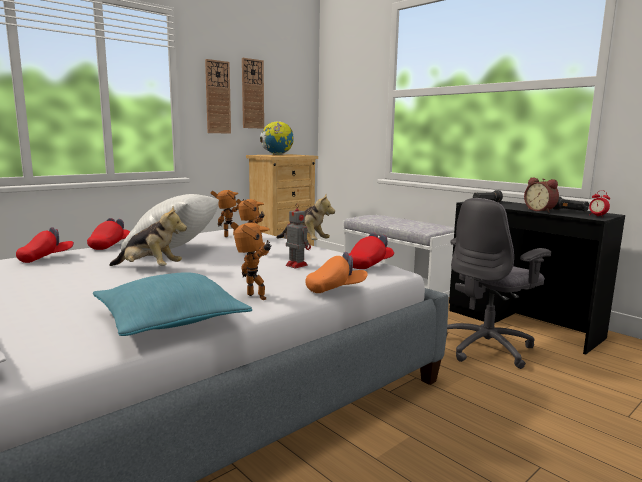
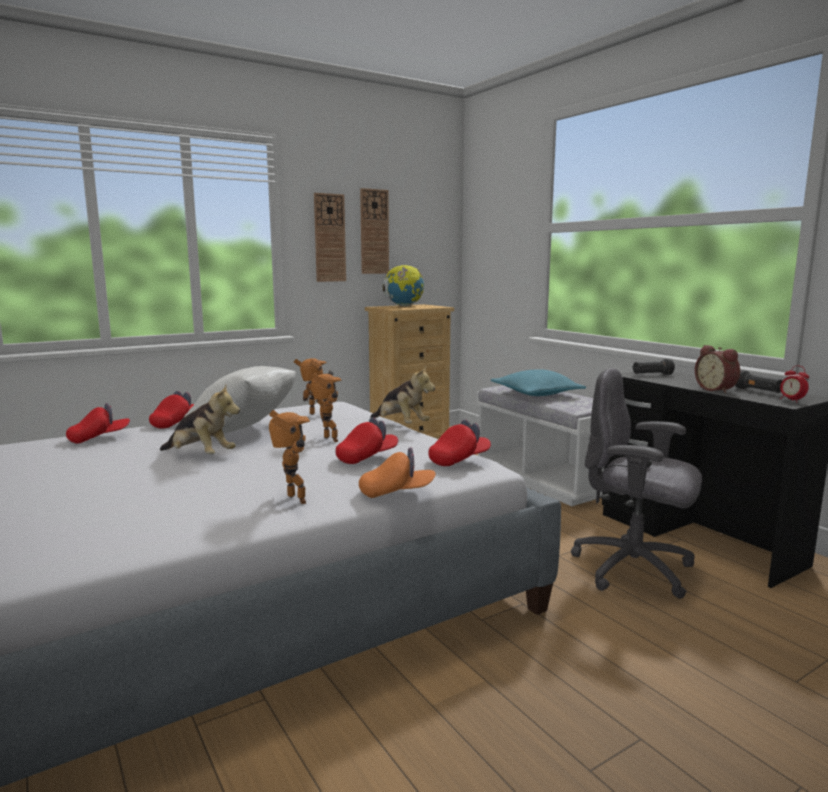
camera: 10 degrees right, 0 degrees up
turquoise pillow [93,272,252,336] -> turquoise pillow moved to [491,369,586,396]
toy robot [284,203,311,268] -> red cap [336,417,398,464]
grey office chair [446,198,551,369] -> grey office chair turned 60 degrees clockwise [571,368,702,599]

